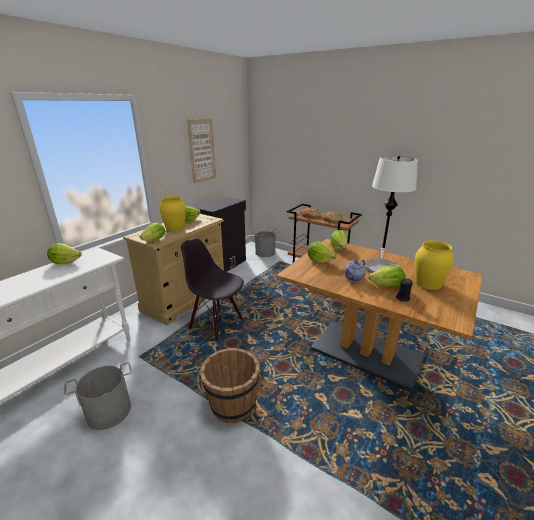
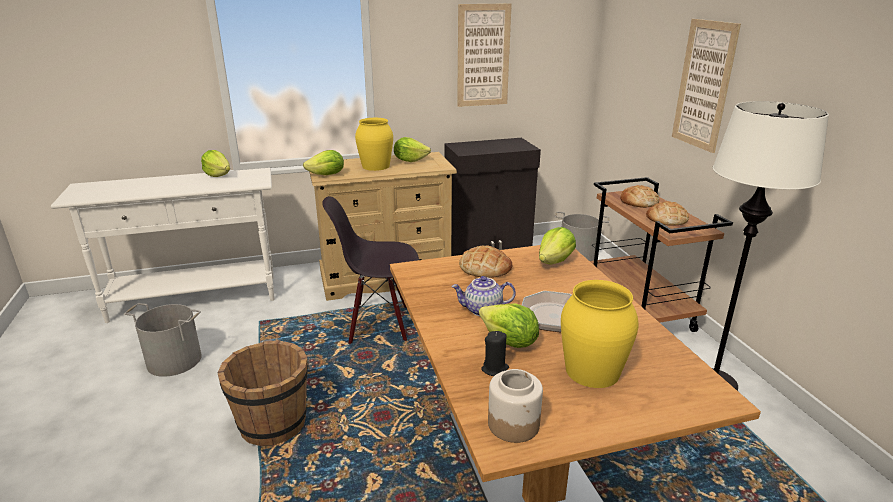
camera: 40 degrees right, 0 degrees up
black chair [181,238,244,340] -> black chair turned 75 degrees counterclockwise [322,196,419,344]
lettuce [307,242,337,263] -> bread [459,245,512,278]
none -> jar [488,369,543,443]
none -> picture [672,19,741,153]

